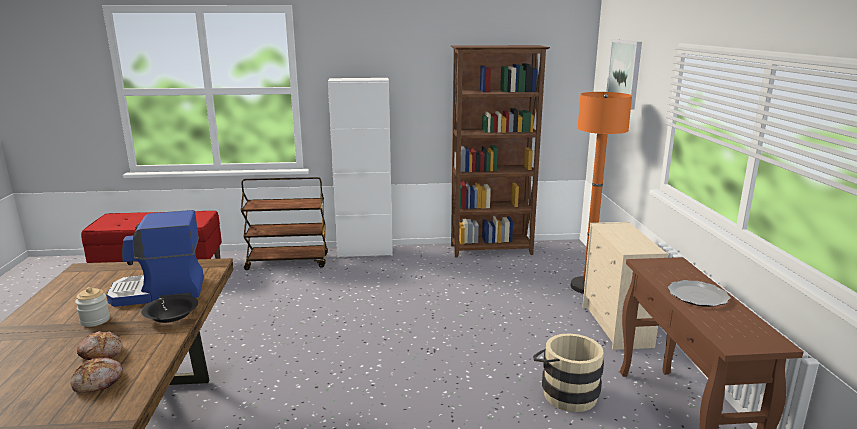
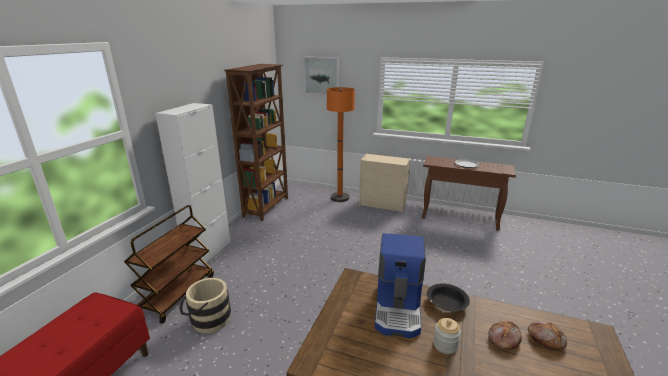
camera: 65 degrees left, 5 degrees up
beige bucket [533,333,604,412] -> beige bucket moved to [179,278,231,333]

